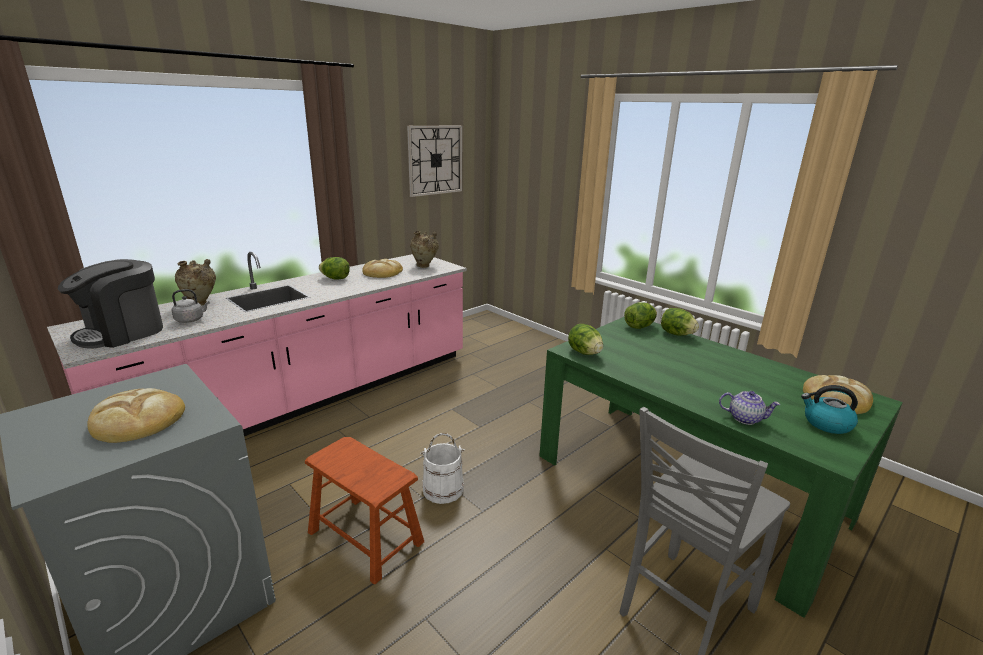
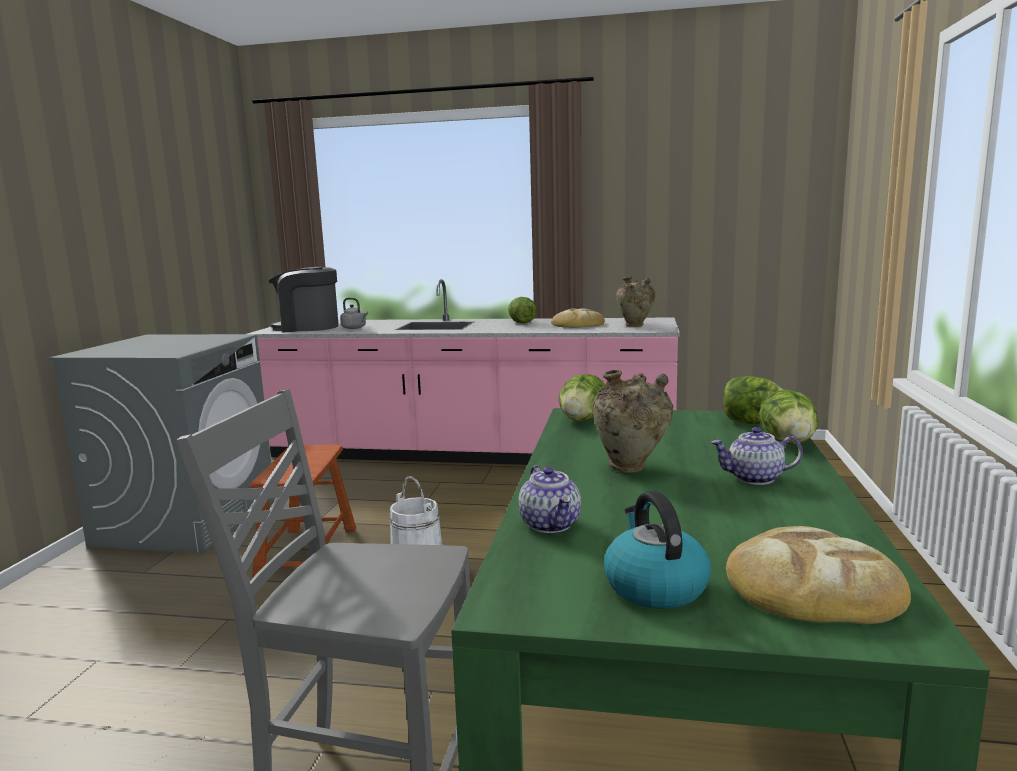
camera: 55 degrees right, 10 degrees down
bread [87,388,185,443] -> none
beige vase [175,259,216,306] -> beige vase moved to [592,370,673,473]
wall clock [407,125,462,197] -> none
none -> teapot [711,427,803,485]

